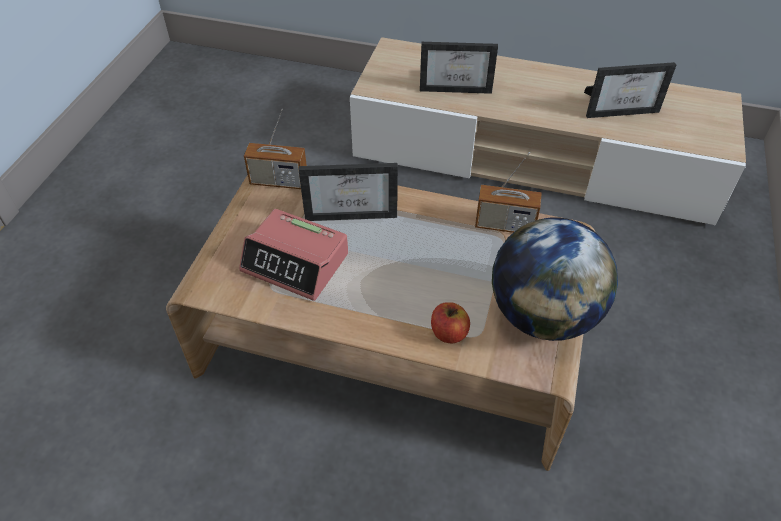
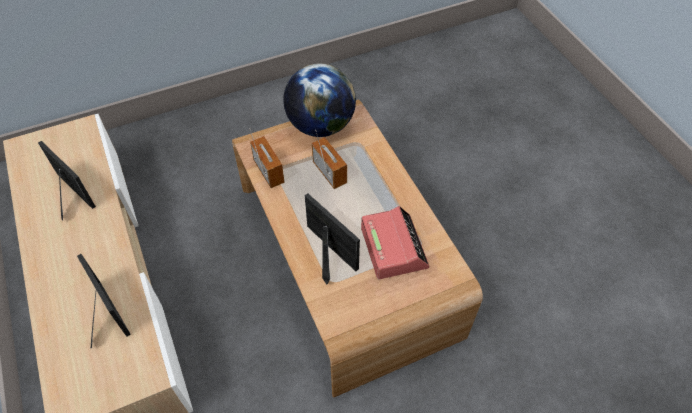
camera: 130 degrees left, 5 degrees up
radio [244,109,307,189] -> radio moved to [312,130,347,189]
apple [431,302,470,344] -> none

